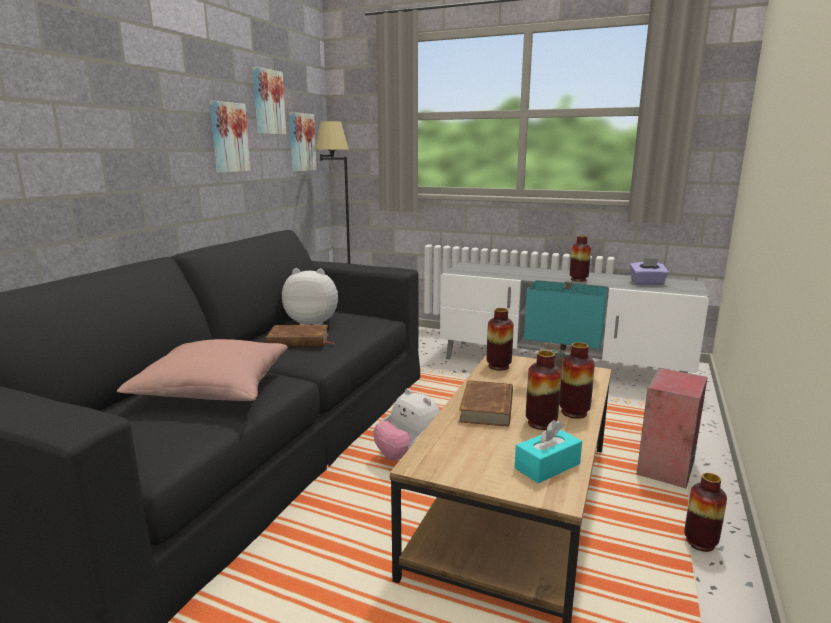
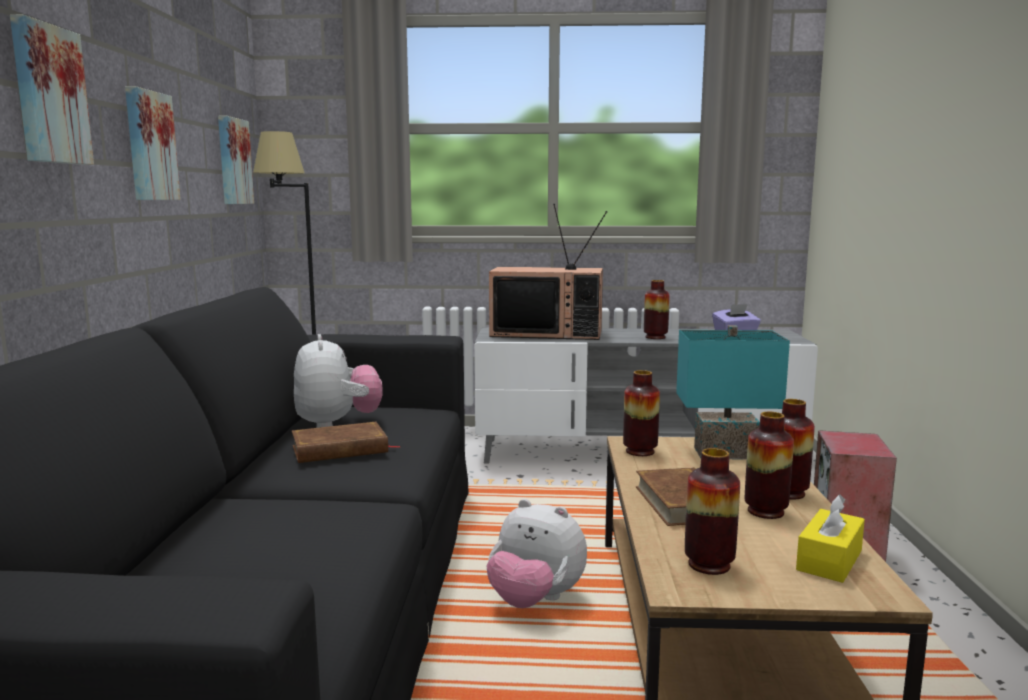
camera: 20 degrees left, 5 degrees down
pink pillow [117,339,287,401] -> none
picture [252,67,287,135] -> picture moved to [10,14,94,165]
plush toy [282,268,338,325] -> plush toy turned 90 degrees clockwise [294,334,383,428]
turquoise tissue box [515,420,582,483] -> yellow tissue box [796,495,865,583]
vase [684,473,727,552] -> vase moved to [685,448,740,575]
none -> television [489,204,607,340]

